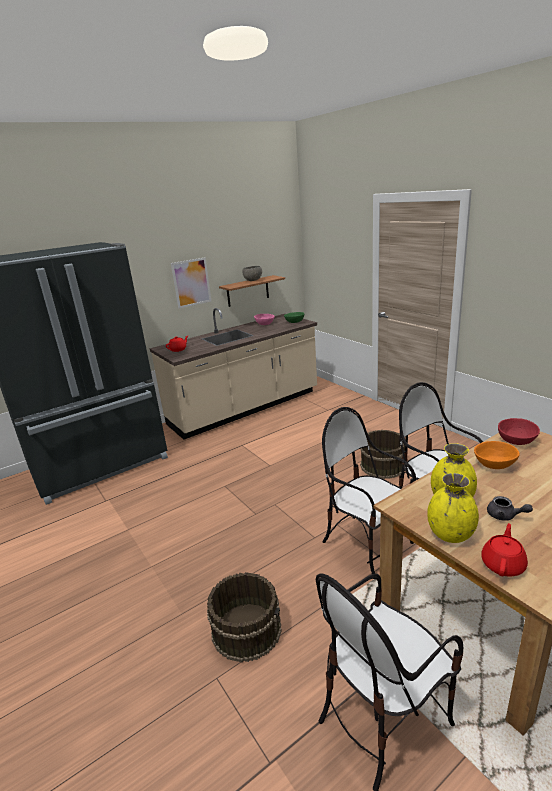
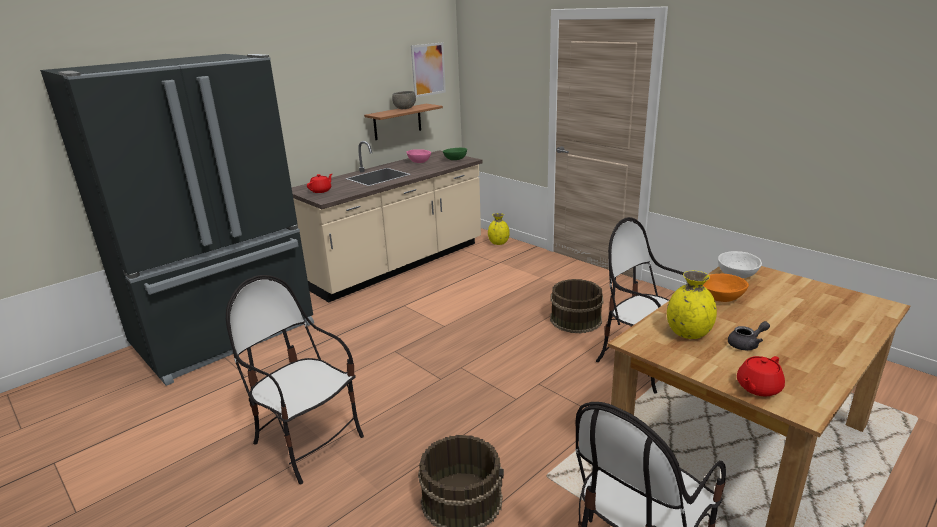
camera: 10 degrees left, 0 degrees up
picture [171,258,211,308] -> picture moved to [411,42,446,97]
chair [322,407,416,574] -> chair moved to [226,275,364,485]
yellow vase [427,473,479,543] -> yellow vase moved to [488,213,510,245]
red teapot [481,523,528,576] -> red teapot turned 150 degrees counterclockwise [737,356,785,397]
grey teapot [487,496,533,521] -> grey teapot turned 45 degrees counterclockwise [728,321,770,350]
red bowl [498,418,540,445] -> white bowl [718,251,762,278]

